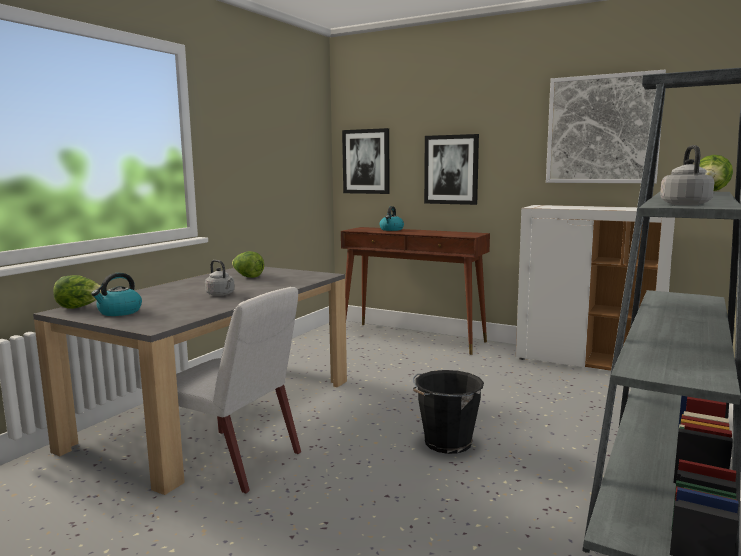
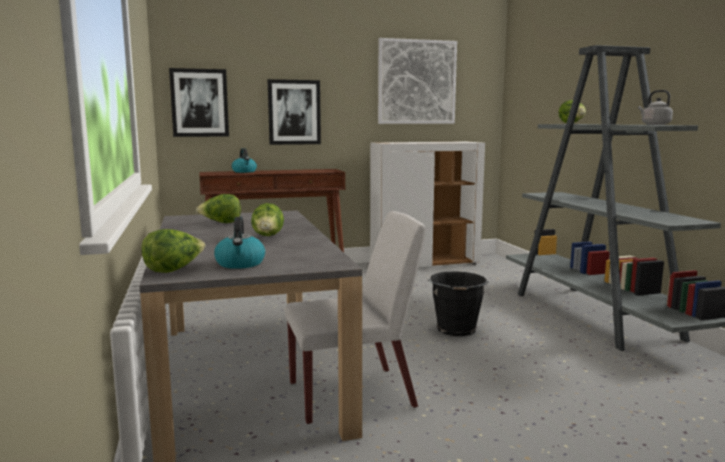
camera: 45 degrees left, 0 degrees up
grey kettle [205,260,235,296] -> lettuce [251,203,284,236]

